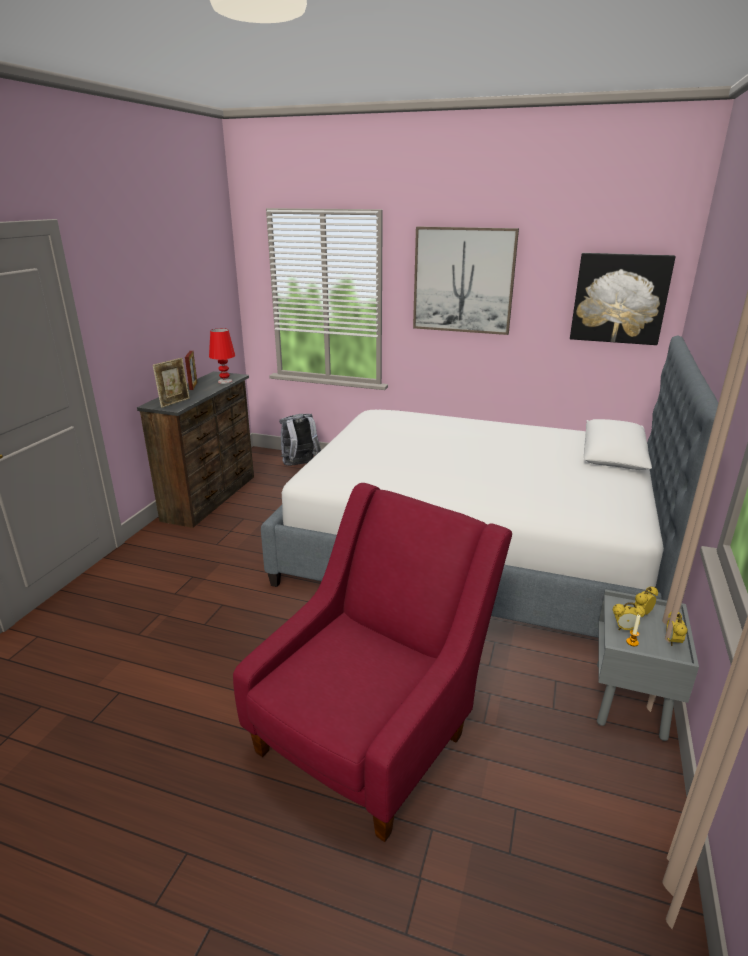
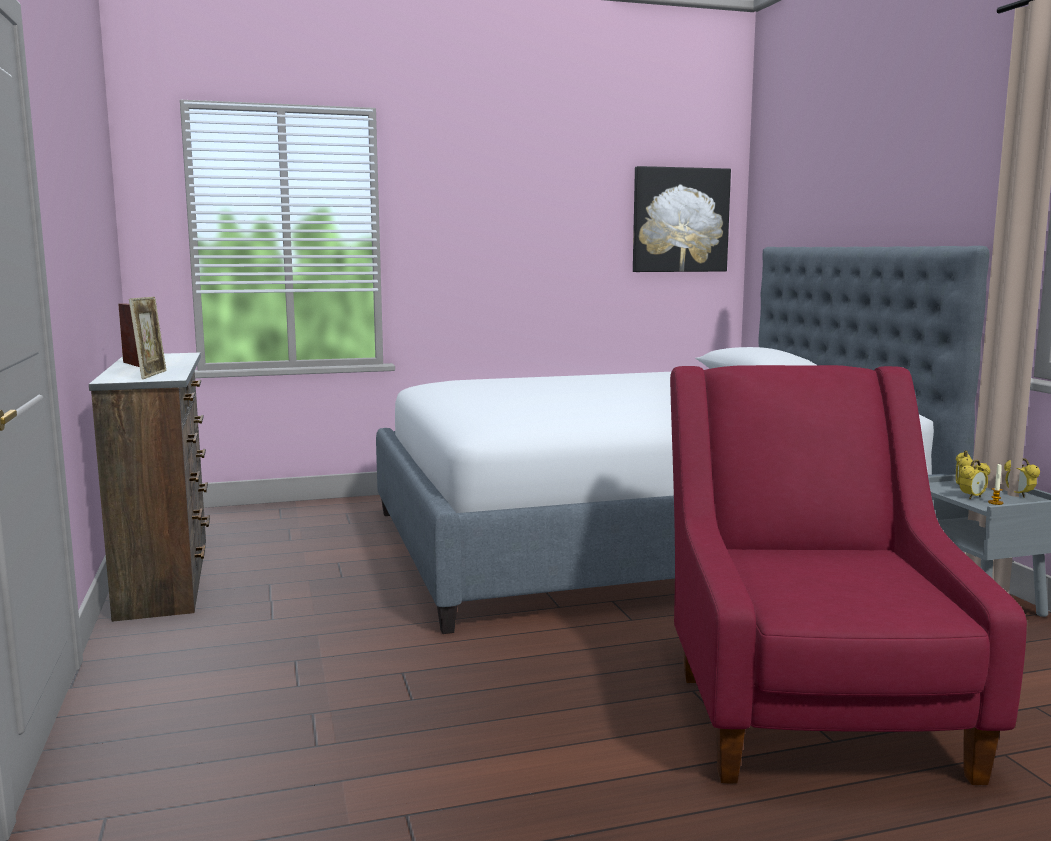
camera: 35 degrees left, 15 degrees down
red table lamp [209,328,236,384] -> none
grey backpack [279,414,321,466] -> none
picture [413,226,519,335] -> none

